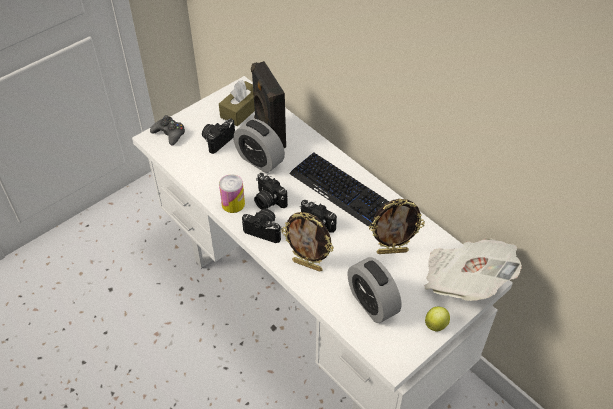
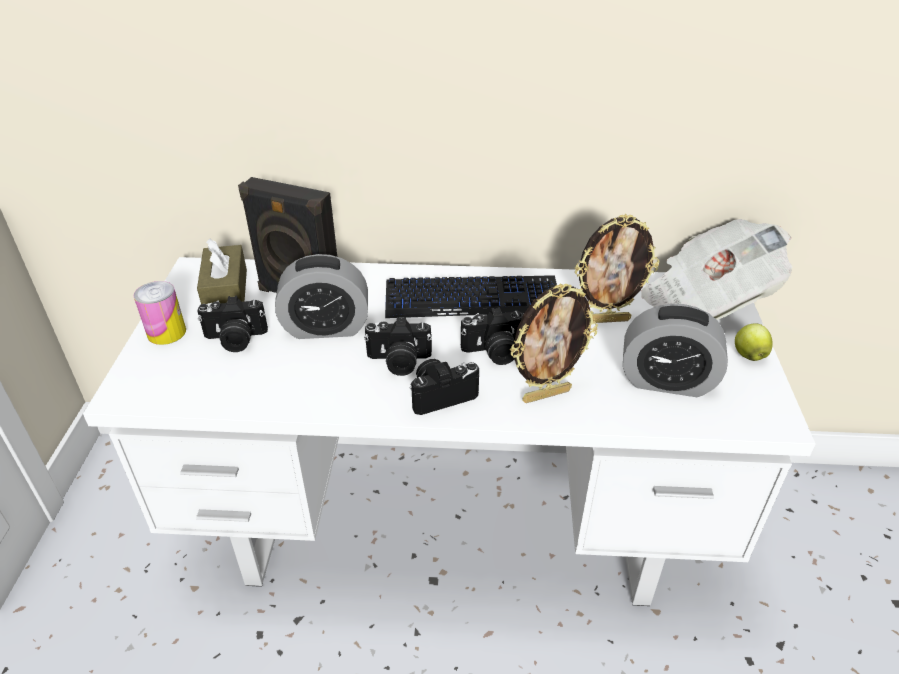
camera: 45 degrees left, 10 degrees down
black game controller [150,115,185,146] -> none
camera [202,118,235,154] -> camera turned 90 degrees counterclockwise [197,296,268,352]
can [219,175,245,213] -> can moved to [134,281,186,345]
picture frame [369,199,425,254] -> picture frame turned 45 degrees clockwise [575,214,659,323]

